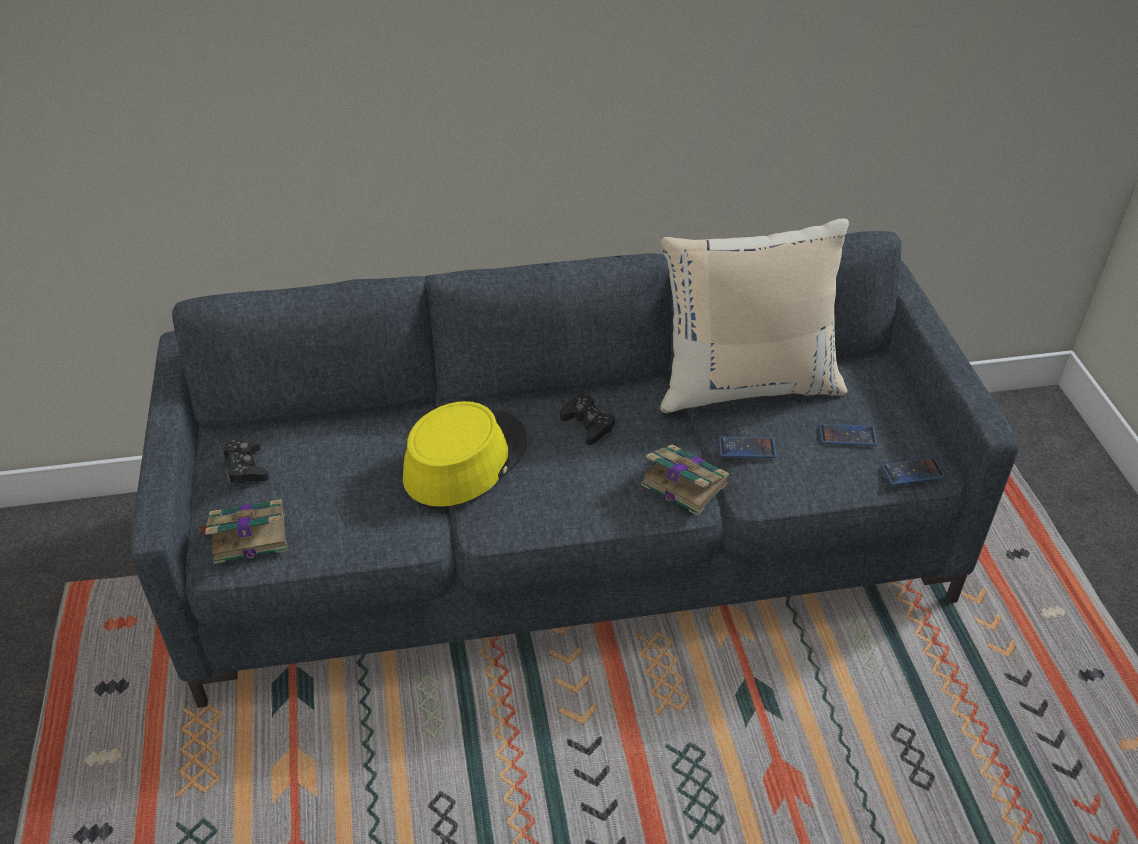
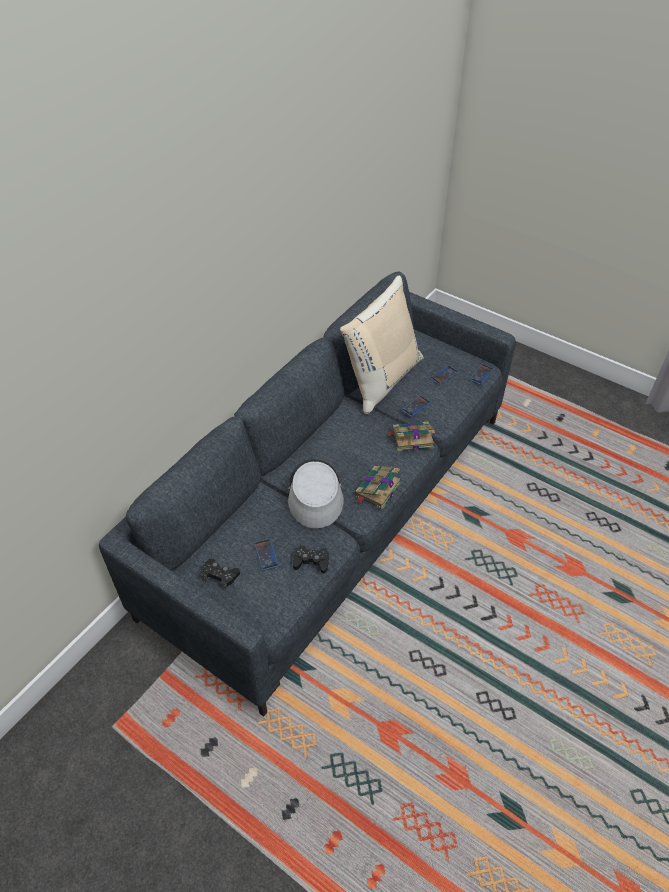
camera: 45 degrees left, 5 degrees up
book [198,499,288,564] -> book moved to [354,466,401,510]
yellow hat [403,401,527,507] -> grey hat [288,459,344,529]
black game controller [560,395,616,445] -> black game controller moved to [293,545,329,574]
none -> phone [254,538,279,571]

